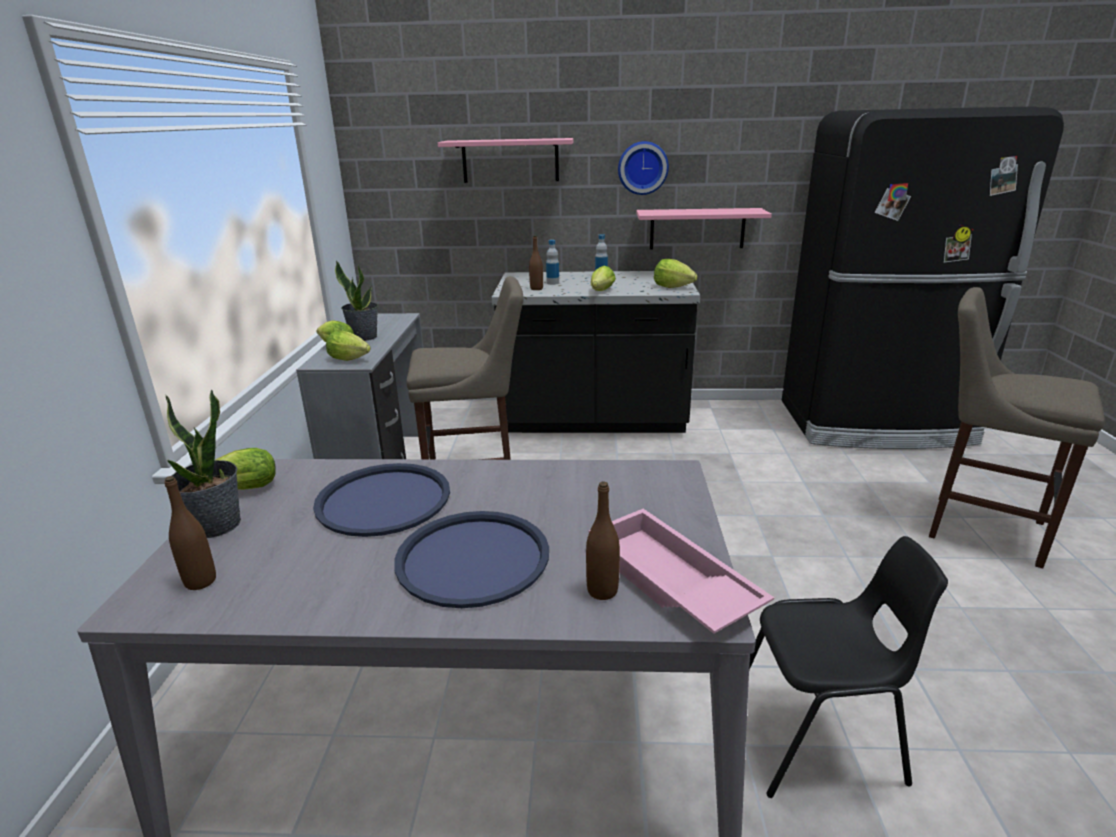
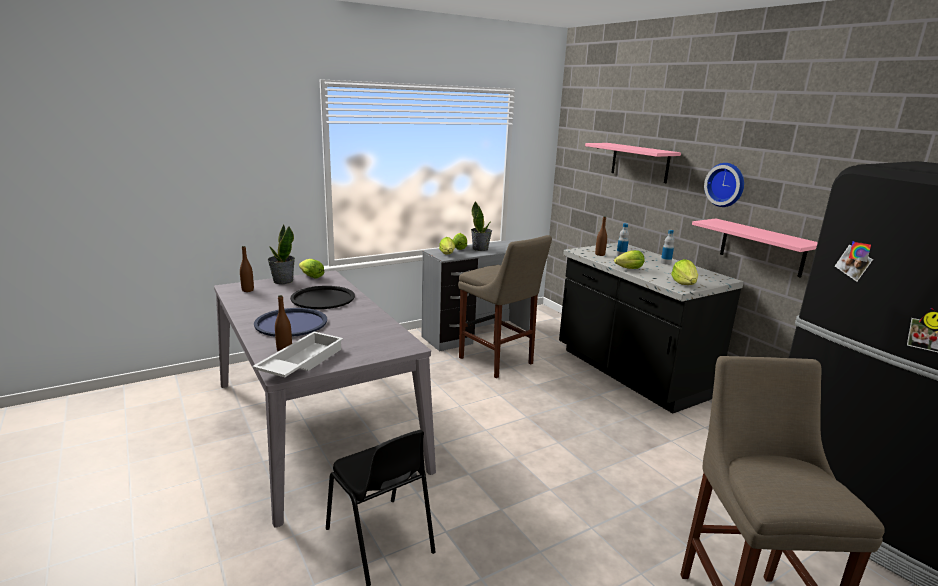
camera: 55 degrees right, 5 degrees down
blue tray [313,463,450,537] -> black tray [290,286,355,309]
pink tray [588,509,774,634] -> white tray [252,332,344,377]

